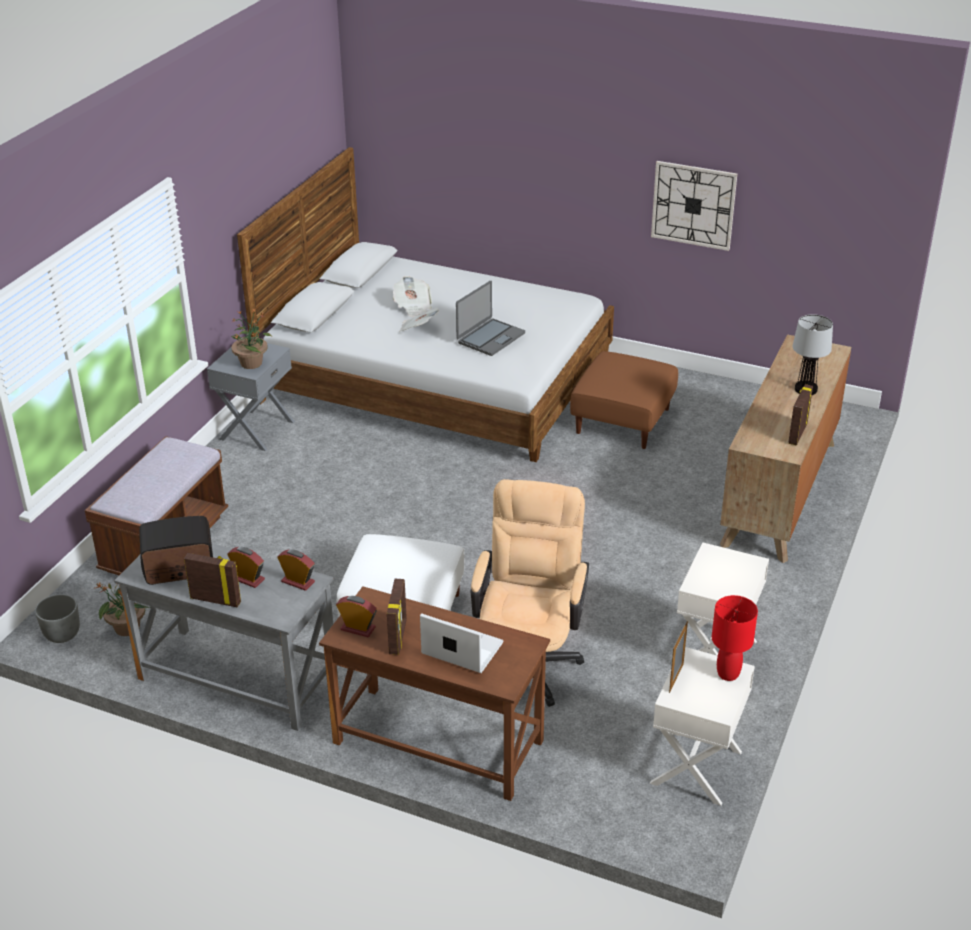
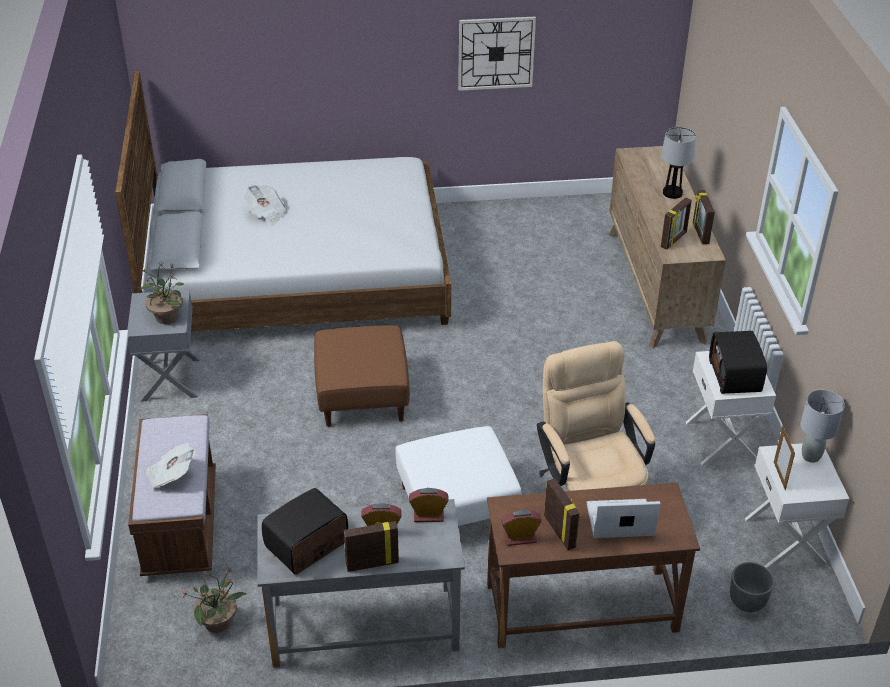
camera: 30 degrees left, 5 degrees up
grey planter [35,594,80,643] -> grey planter moved to [730,562,775,612]
newspaper [399,307,439,332] -> newspaper moved to [146,443,196,489]
laptop [456,281,525,356] -> none
brown ottoman [570,351,678,449] -> brown ottoman moved to [314,325,410,427]
red table lamp [712,595,758,681] -> grey table lamp [801,390,845,463]
none -> picture frame [661,197,692,250]
none -> radio [709,331,767,394]

